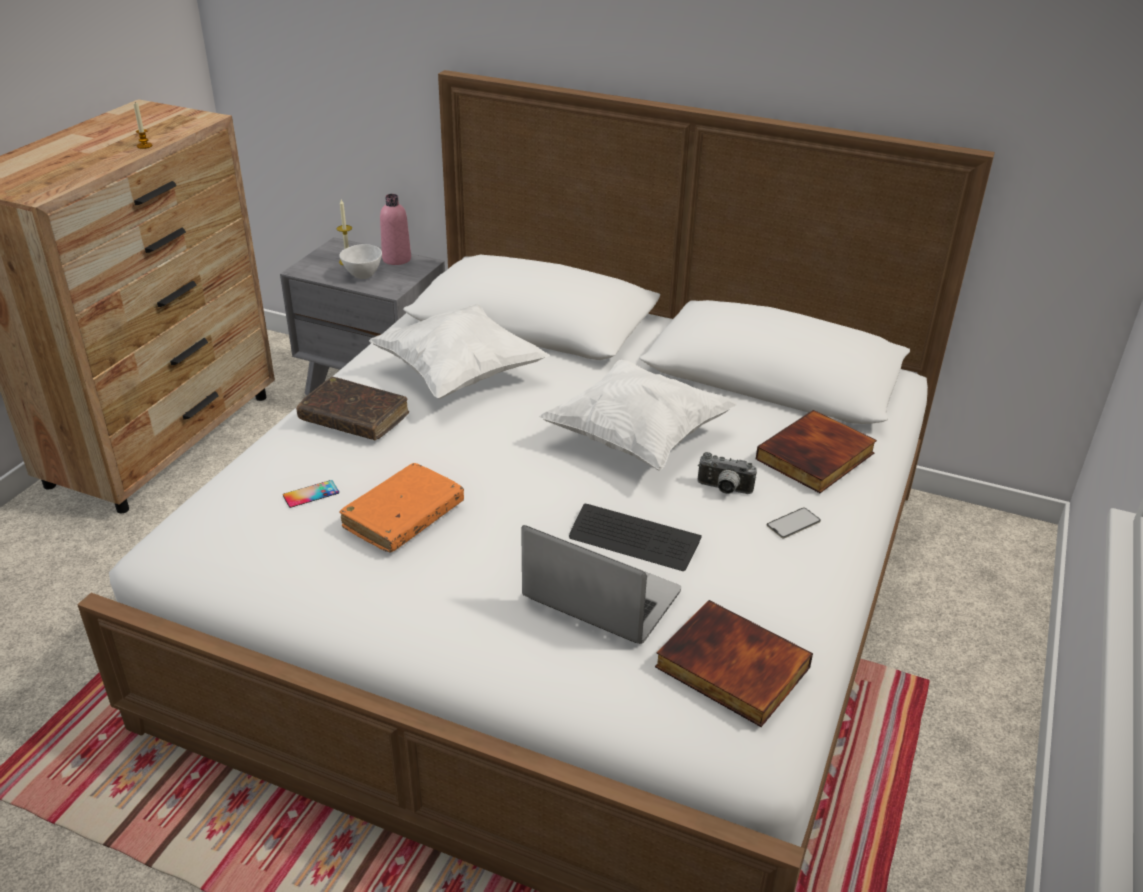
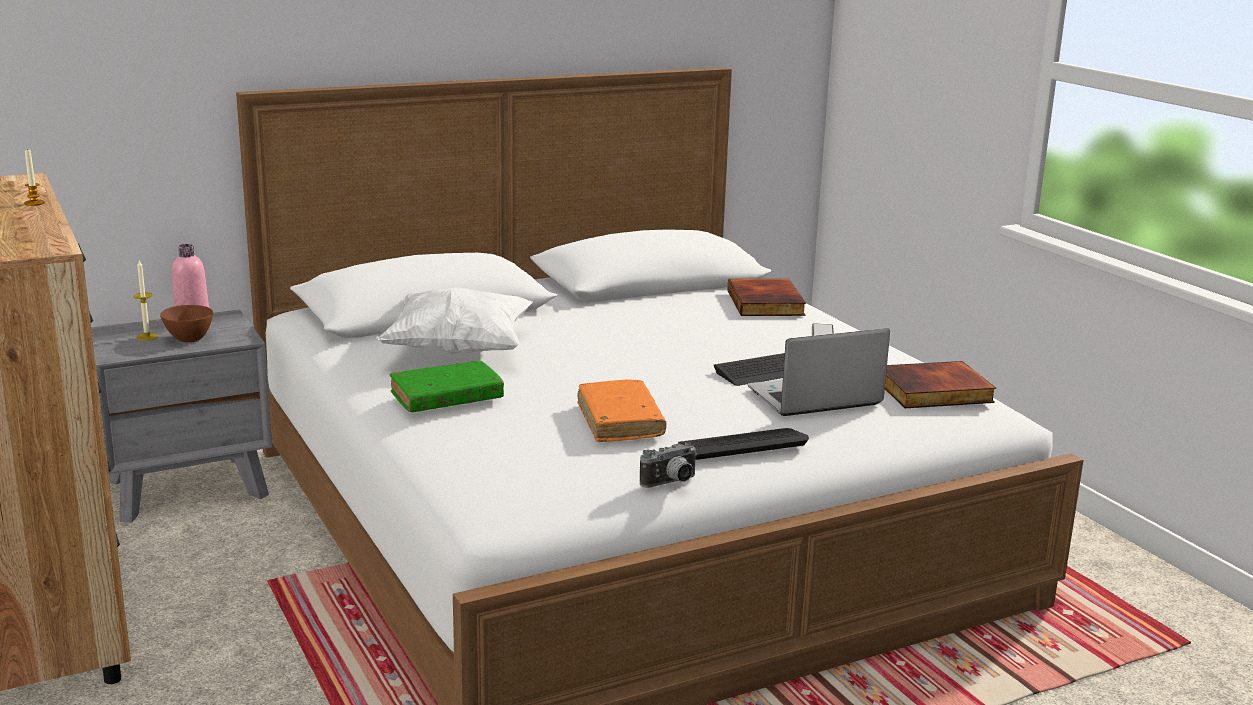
camera: 50 degrees left, 15 degrees down
phone [283,480,339,508] -> none
brown book [296,377,409,441] -> green book [390,361,504,412]
white bowl [339,244,382,279] -> brown bowl [160,305,213,342]
white pillow [539,360,738,470] -> none
camera [697,452,757,494] -> camera moved to [640,442,698,488]
none -> keyboard [678,428,809,460]

